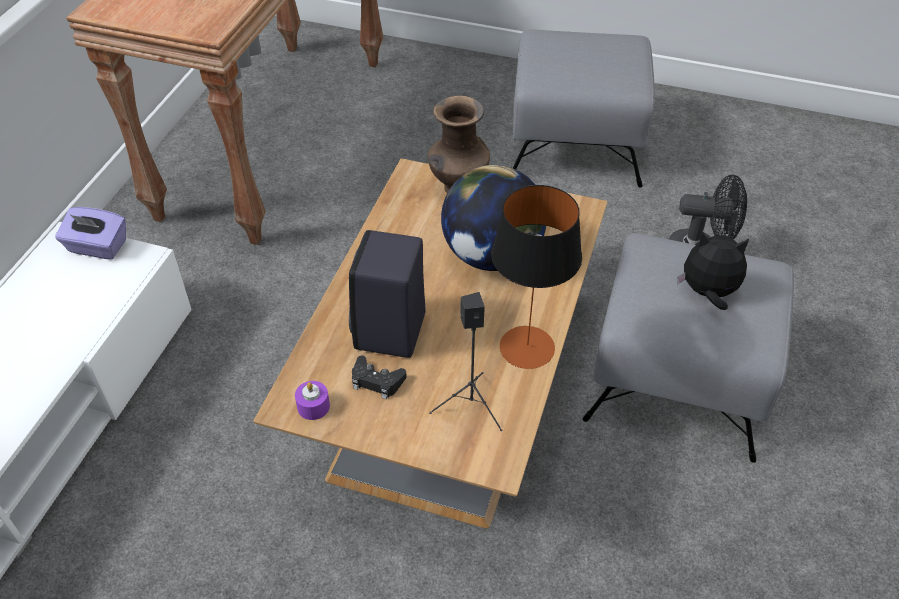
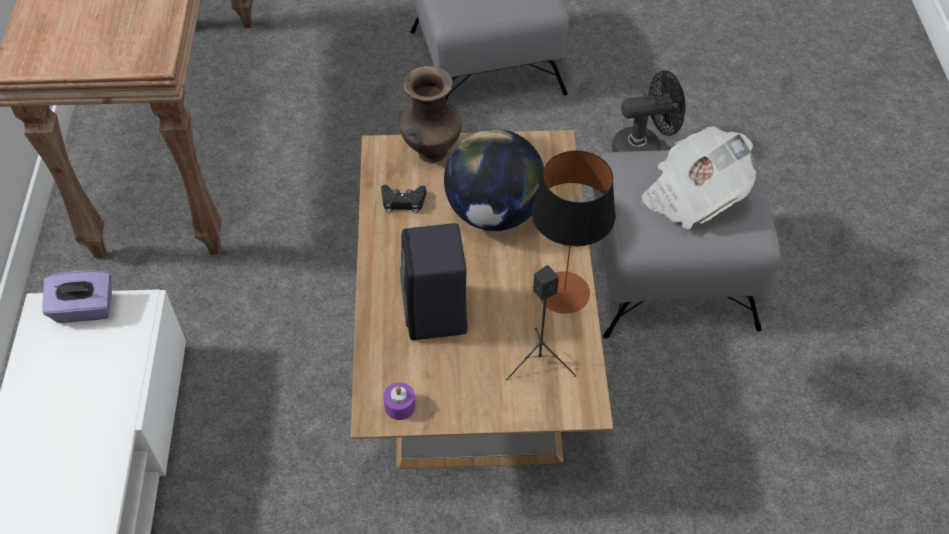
camera: 20 degrees left, 5 degrees up
black game controller [352,356,407,399] -> black game controller moved to [381,185,427,213]
plush toy [677,231,749,310] -> newspaper [642,126,756,229]

